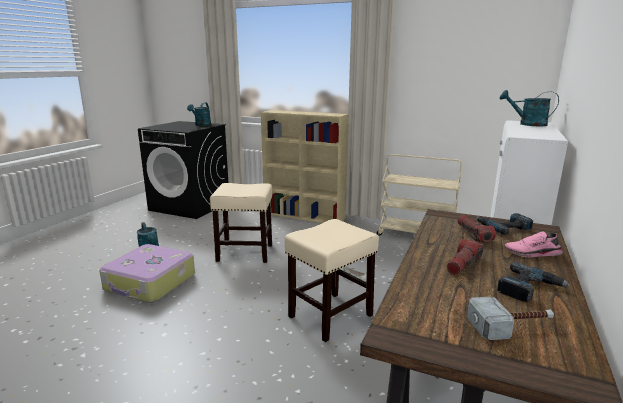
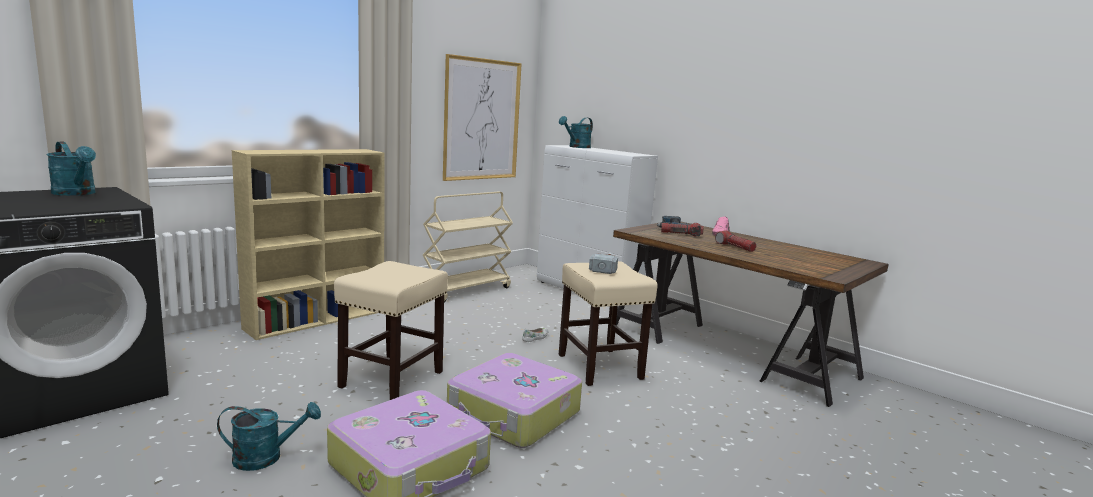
camera: 70 degrees left, 5 degrees down
hammer [467,297,554,340] -> hammer moved to [589,253,618,274]
power drill [497,262,570,302] -> none
none -> picture [443,54,522,181]
none -> suitcase [447,353,582,448]

